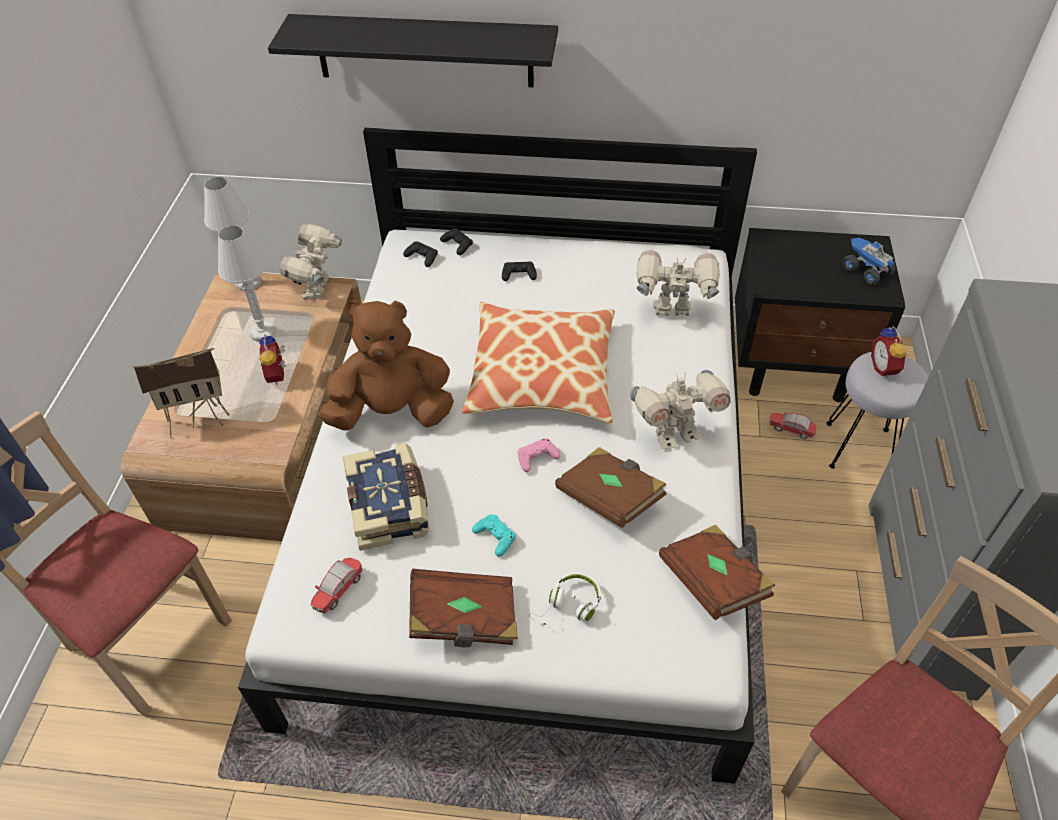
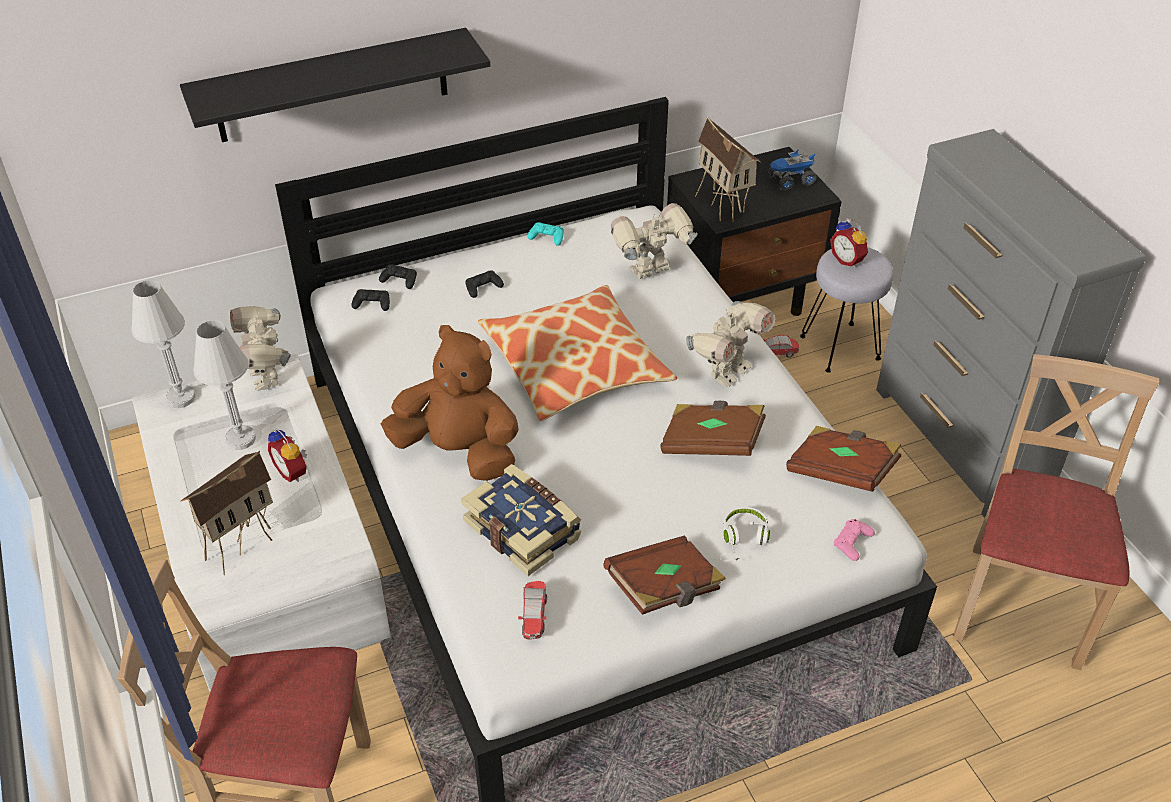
camera: 30 degrees left, 5 degrees down
brown coffee table [121,272,362,541] -> white coffee table [132,354,391,692]
brown plush toy [319,300,454,431] -> brown plush toy turned 60 degrees clockwise [381,325,519,481]
turquoise game controller [472,514,516,557] -> turquoise game controller moved to [528,222,564,246]
pink game controller [517,438,560,472] -> pink game controller moved to [834,519,875,561]
toy truck [843,238,895,285] -> toy truck turned 45 degrees counterclockwise [768,149,816,191]
none -> toy house [695,116,761,222]

